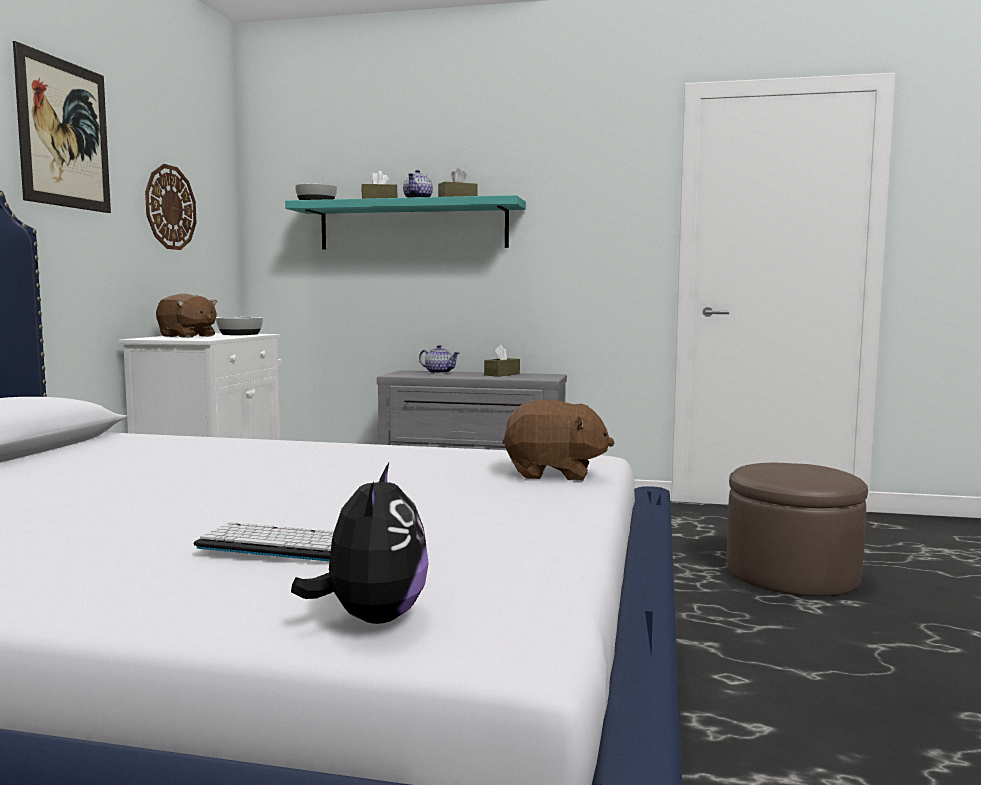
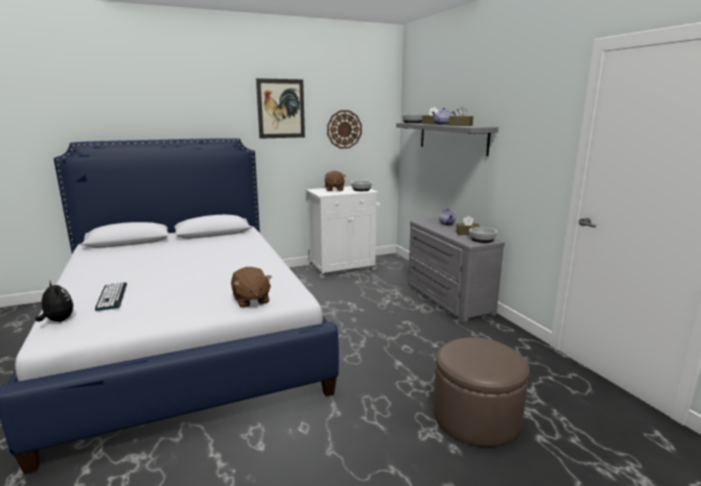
camera: 55 degrees right, 10 degrees up
turquoise shelf [285,195,526,249] -> grey shelf [396,123,498,156]
plush toy [291,463,429,624] -> plush toy turned 105 degrees counterclockwise [35,280,73,322]
none -> bowl [469,227,497,243]

